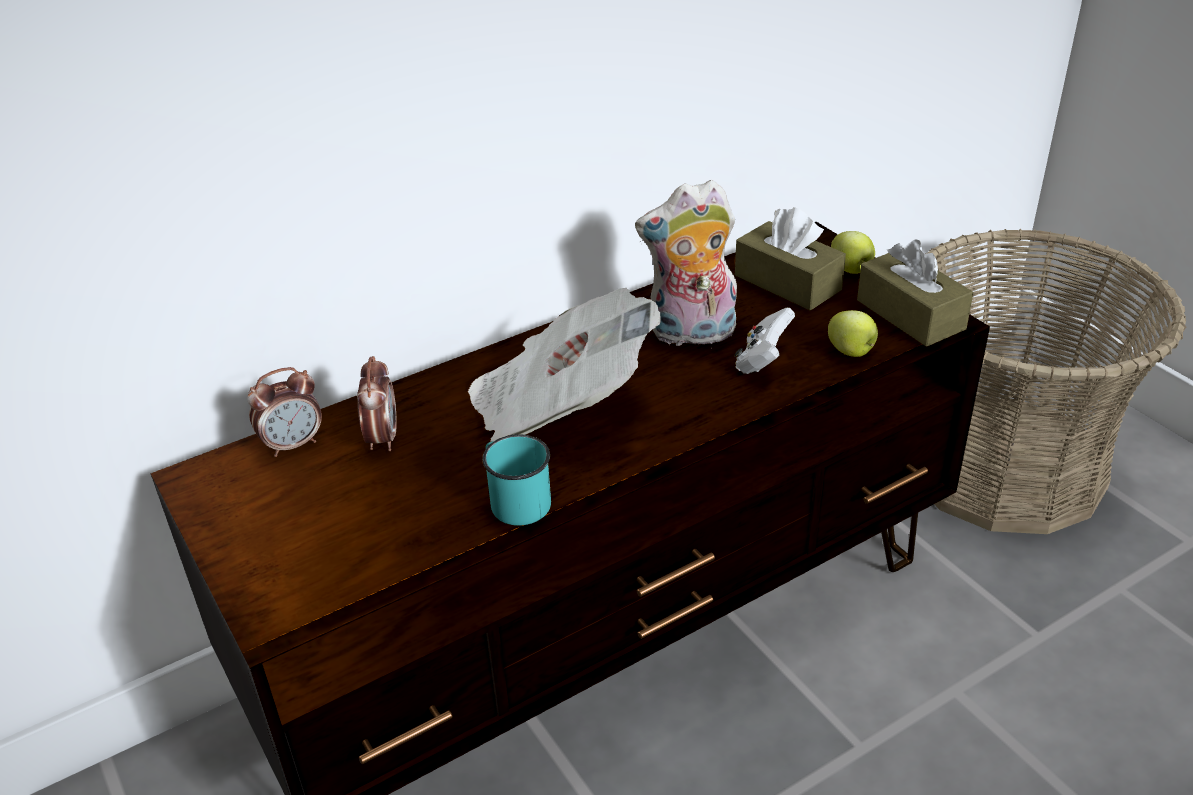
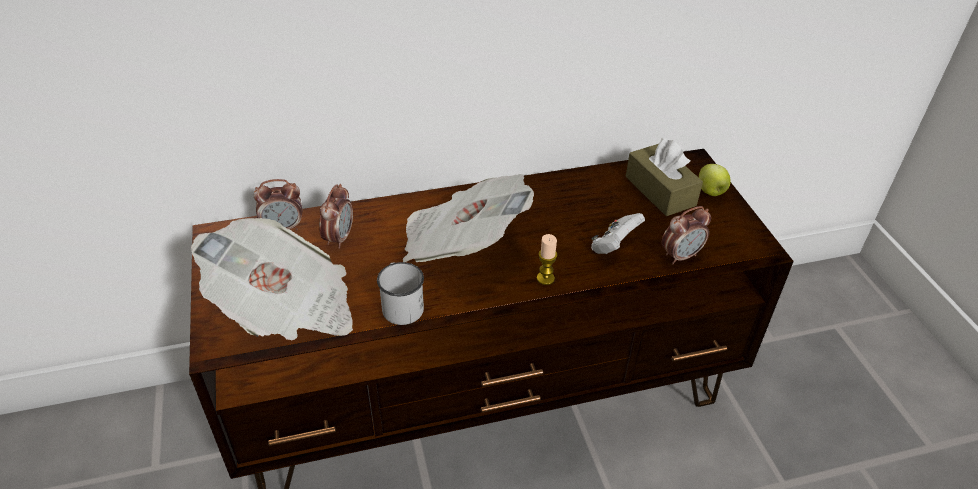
camera: 15 degrees right, 5 degrees up
turquoise mug [482,434,551,526] -> white mug [377,262,424,325]
plush toy [635,180,737,346] -> none
apple [828,310,878,357] -> alarm clock [662,206,711,264]
brown tissue box [857,239,973,347] -> none
basket [925,228,1186,534] -> none
none -> newspaper [191,218,353,341]
none -> candle [537,234,557,285]

